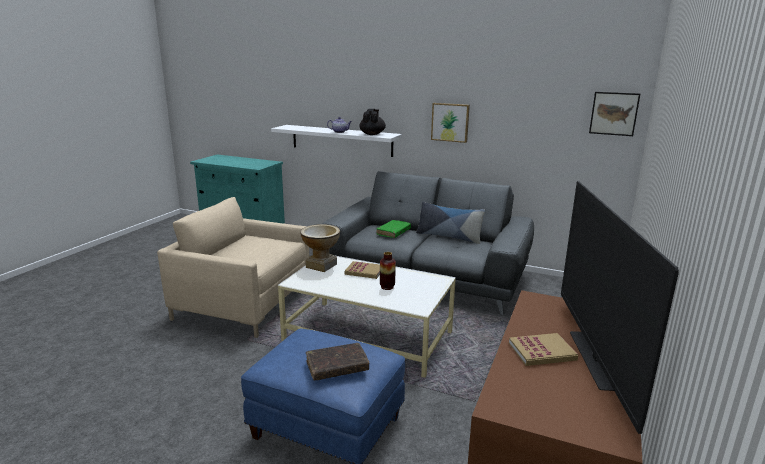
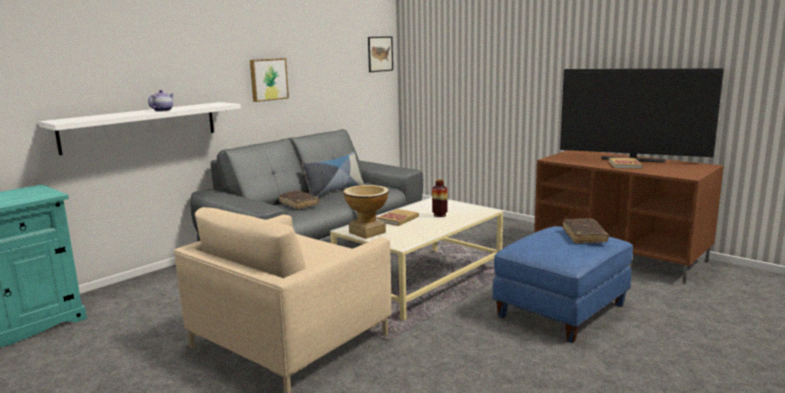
camera: 70 degrees left, 5 degrees down
black teapot [359,109,386,135] -> none
green book [376,220,411,238] -> brown book [279,190,319,209]

